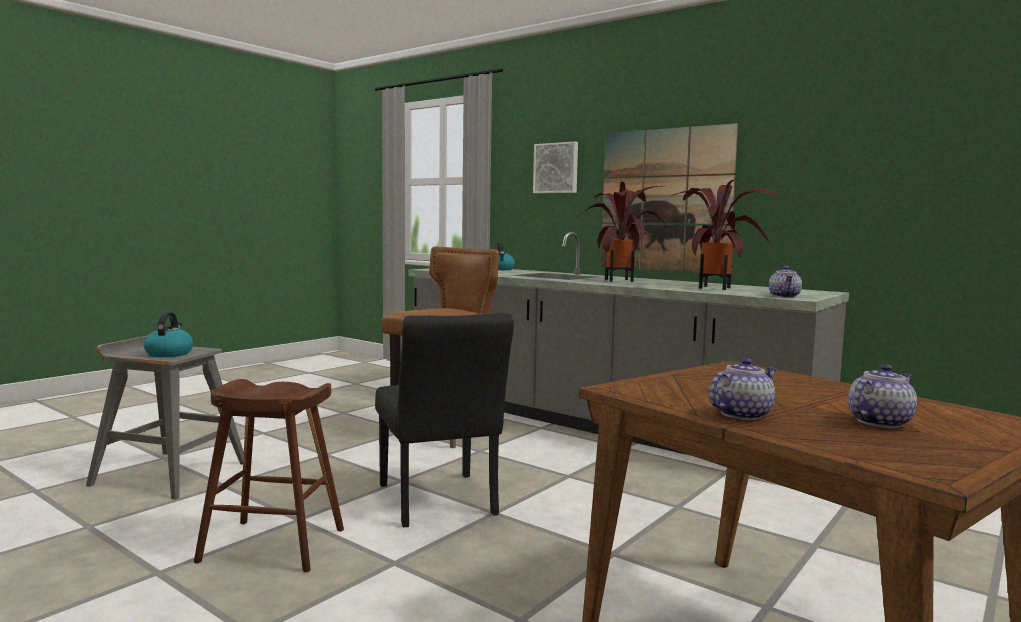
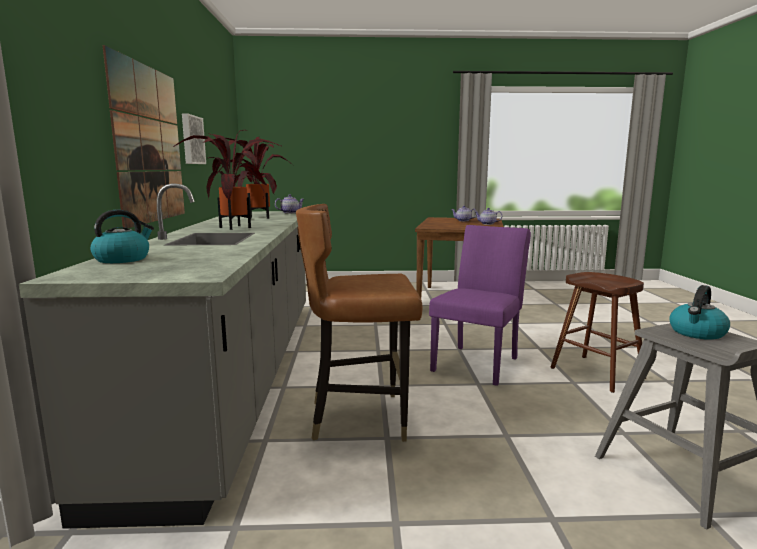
camera: 130 degrees left, 5 degrees up
black chair [375,313,514,527] -> purple chair [429,225,531,386]
picture [533,141,578,193] -> picture moved to [182,113,206,164]

